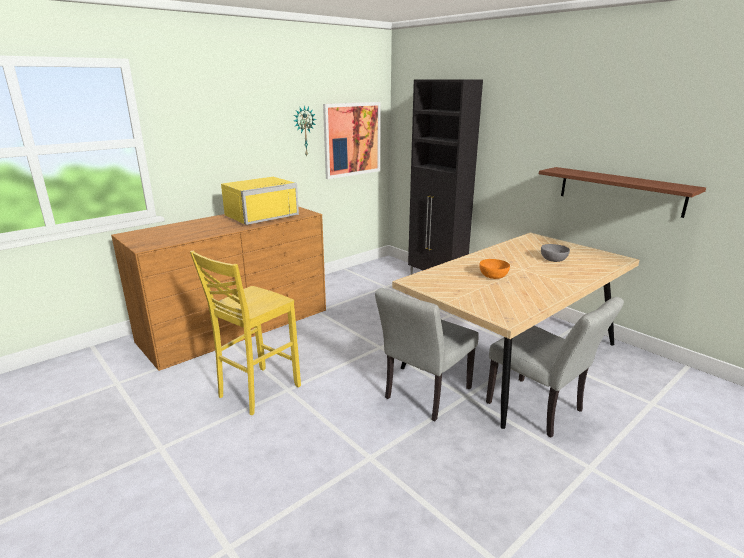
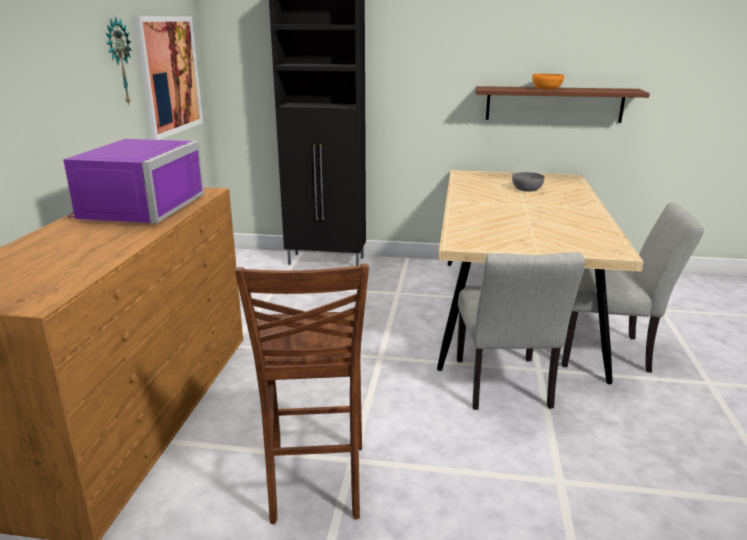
camera: 40 degrees left, 0 degrees up
yellow stool [190,251,301,415] -> brown stool [235,263,369,524]
yellow microwave [221,177,299,225] -> purple microwave [63,139,204,223]
orange bowl [479,259,510,279] -> orange bowl moved to [532,74,564,90]

